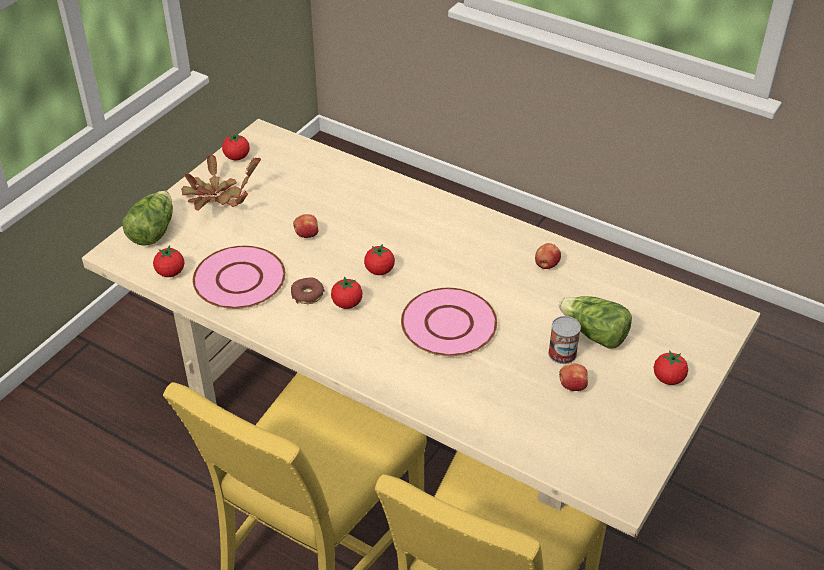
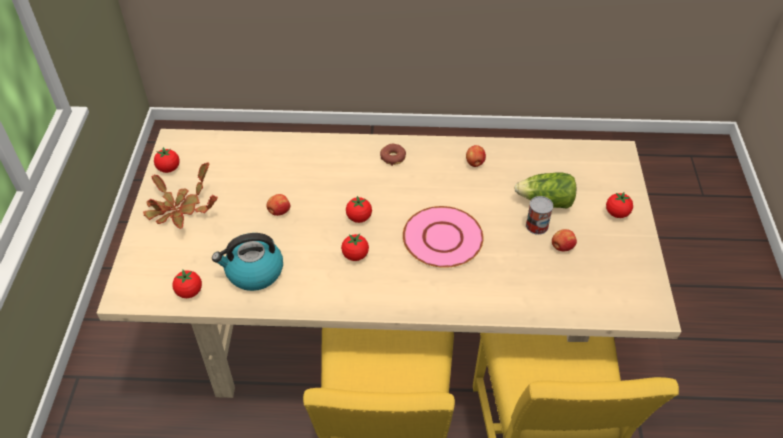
camera: 30 degrees left, 5 degrees up
lettuce [122,191,173,246] -> none
pink plate [193,246,286,309] -> kettle [212,233,283,291]
donut [291,277,325,304] -> donut moved to [380,144,406,166]

